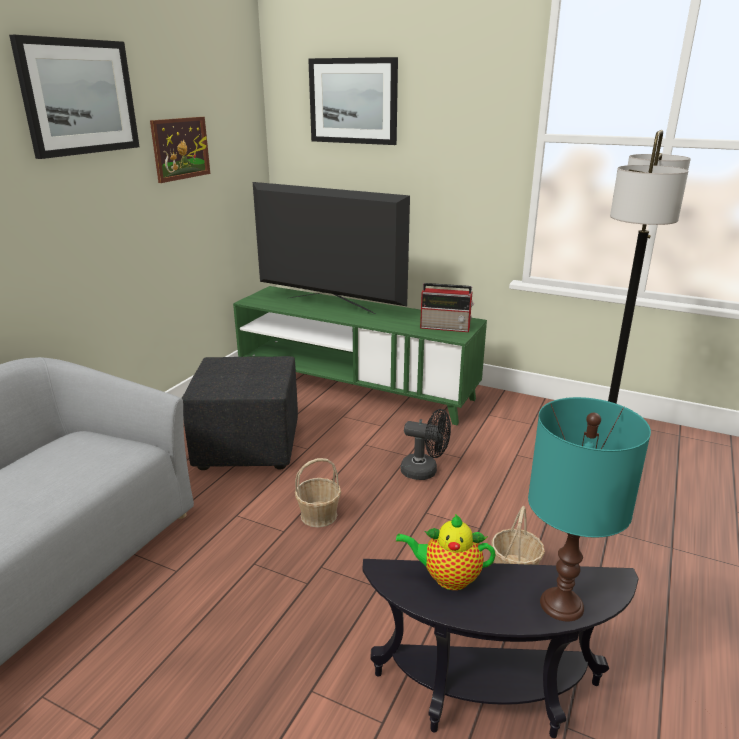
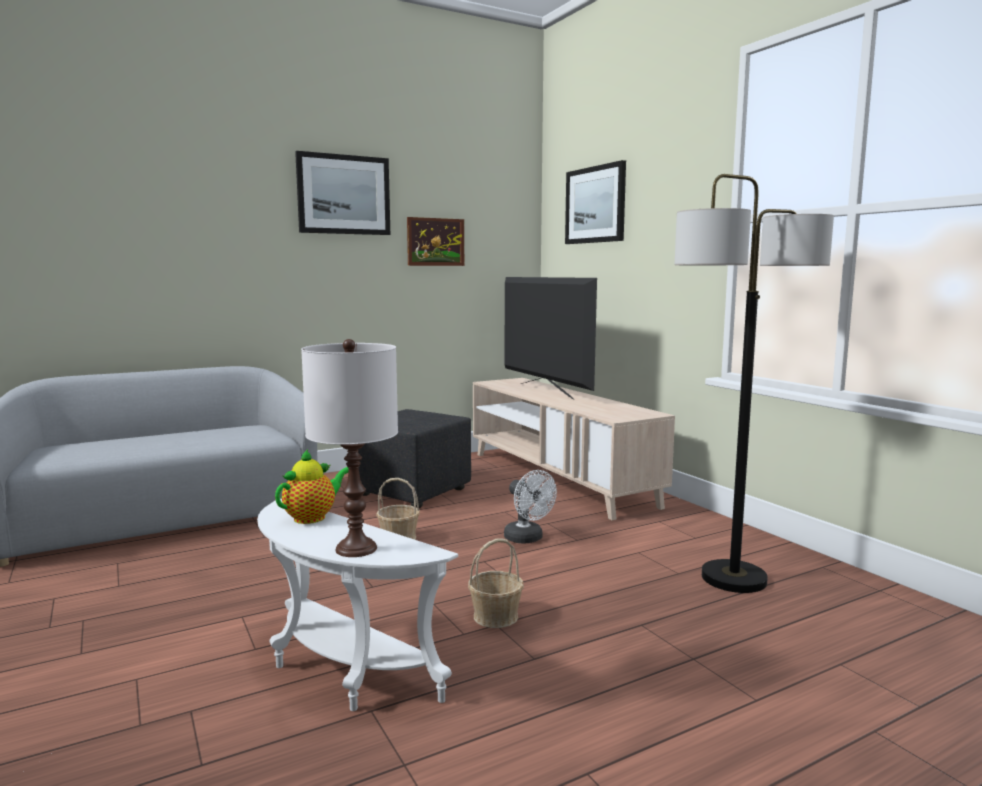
camera: 35 degrees right, 15 degrees down
green tv stand [233,286,487,425] -> beige tv stand [473,378,675,520]
black side table [363,559,639,738] -> white side table [257,499,458,711]
teapot [396,514,496,590] -> teapot turned 90 degrees clockwise [275,449,349,524]
black fan [401,409,451,480] -> white fan [504,470,557,544]
radio [420,283,474,332] -> none
turquoise table lamp [528,397,651,621] -> white table lamp [301,339,398,557]

